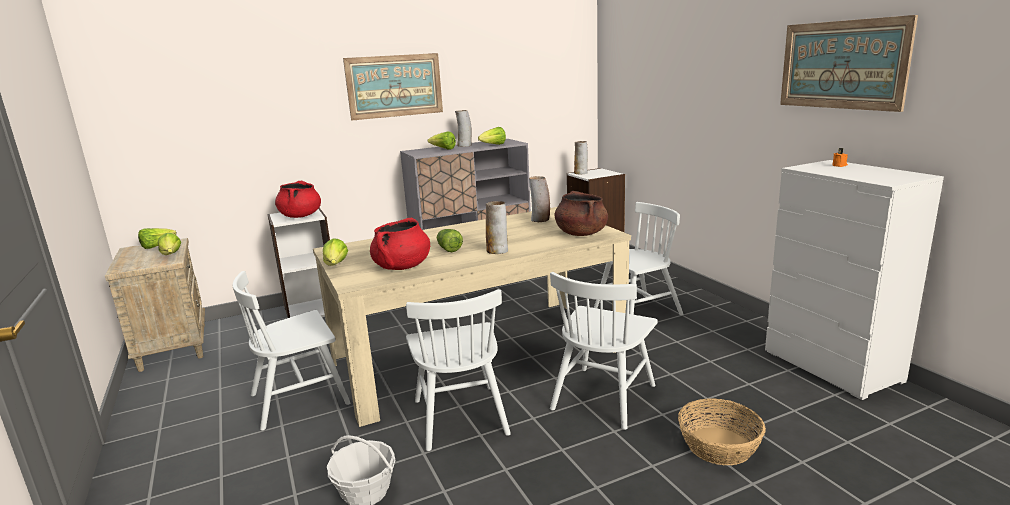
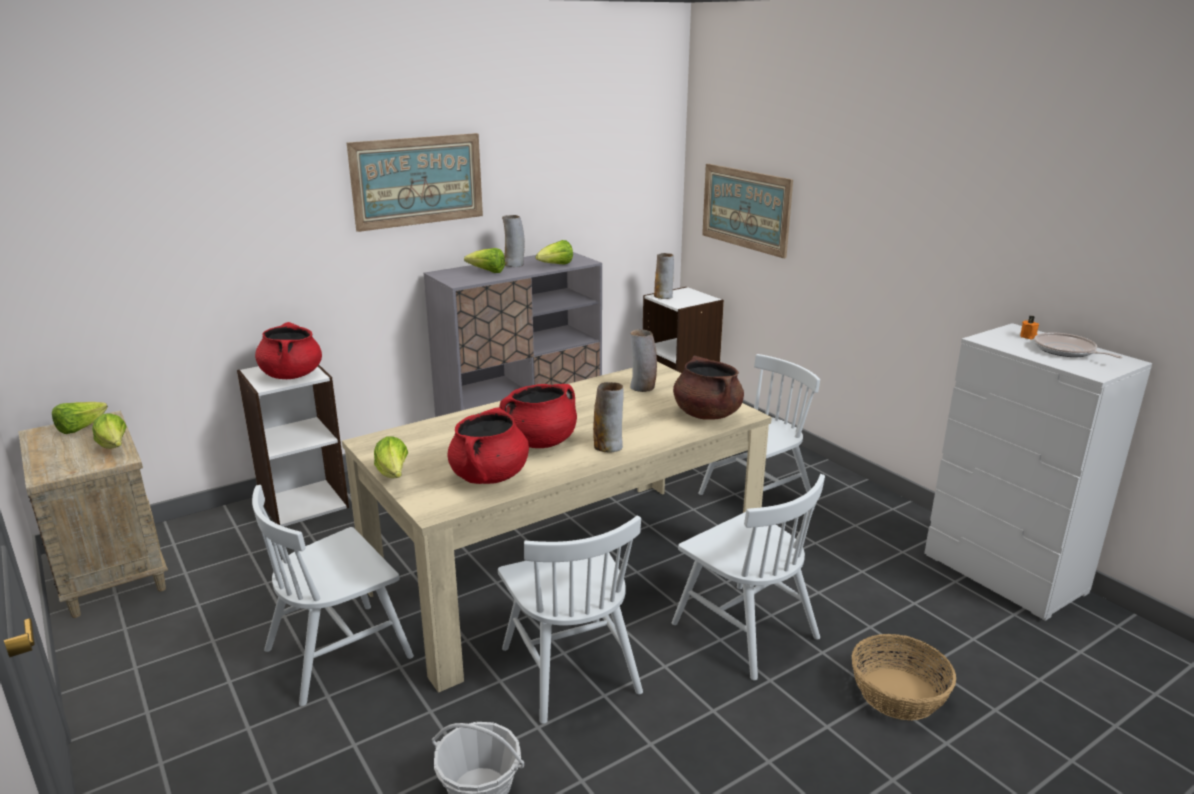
camera: 10 degrees left, 5 degrees up
lettuce [437,229,463,252] -> red cooking pot [499,384,577,448]
white chair [550,272,657,430] -> white chair turned 60 degrees counterclockwise [672,474,825,681]
picture [780,15,918,112] -> picture moved to [702,164,793,258]
none -> frying pan [1034,332,1123,358]

